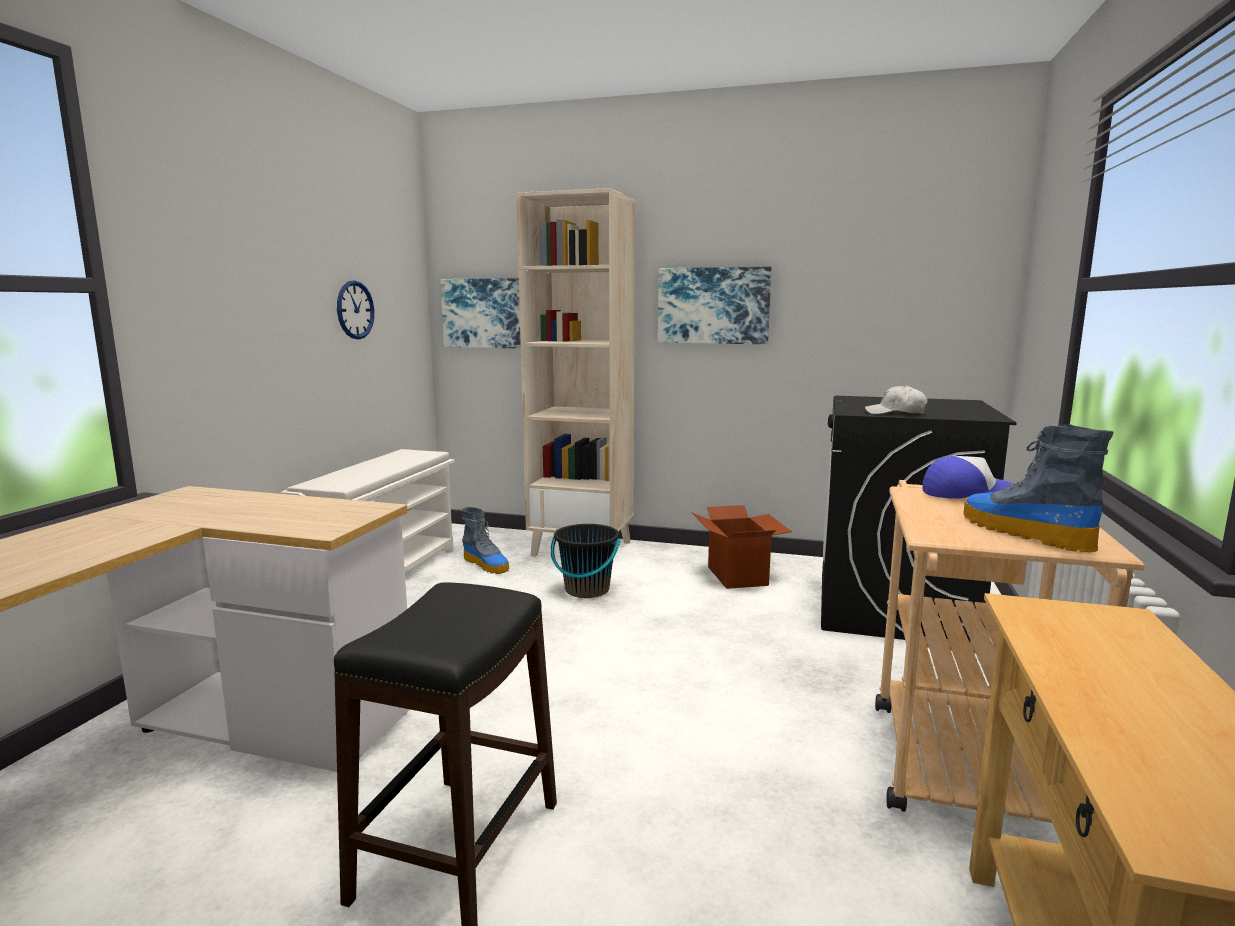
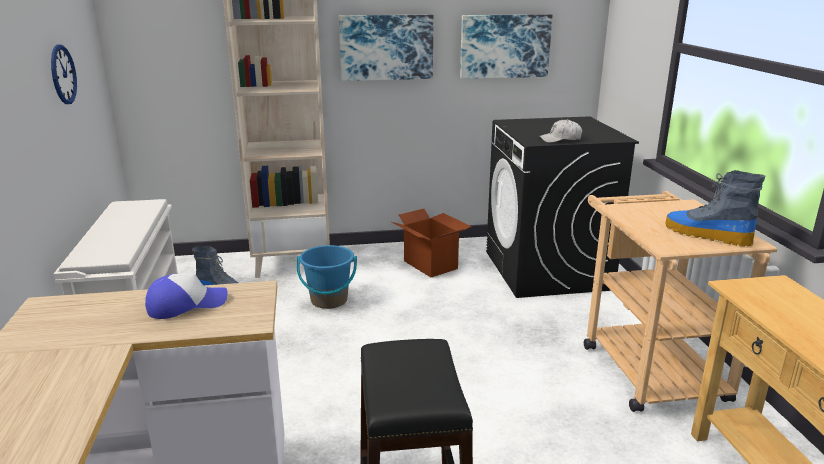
camera: 25 degrees left, 10 degrees up
picture [440,278,521,349] -> picture moved to [460,14,552,79]
black bucket [550,524,621,598] -> blue bucket [297,245,357,309]
cap [923,456,1013,499] -> cap moved to [145,274,228,319]

